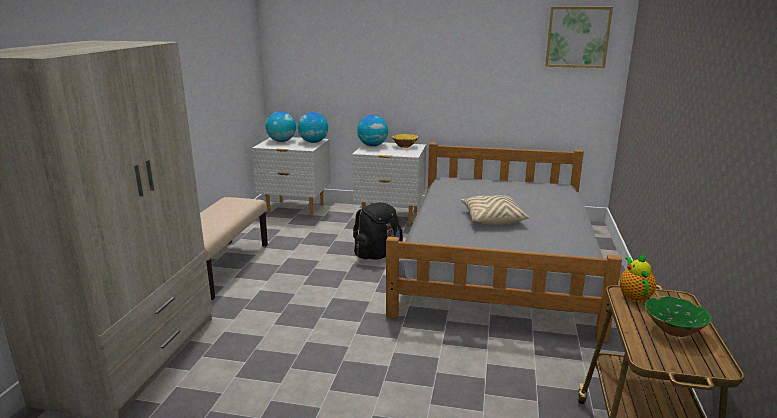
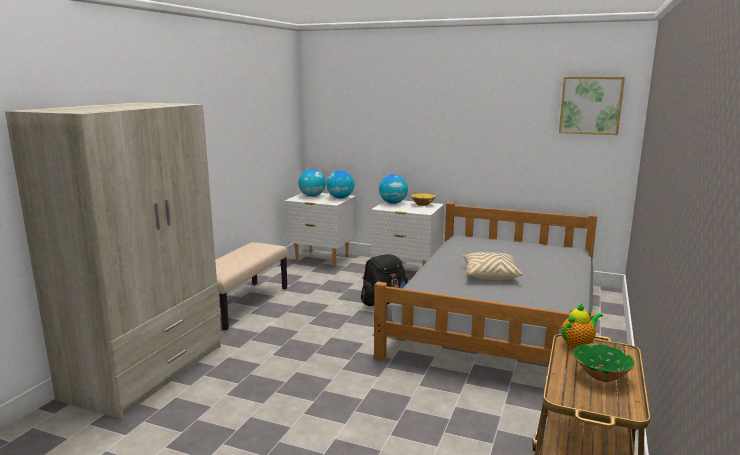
camera: 10 degrees right, 5 degrees down
teapot [619,254,656,303] -> teapot turned 45 degrees clockwise [561,303,603,349]

